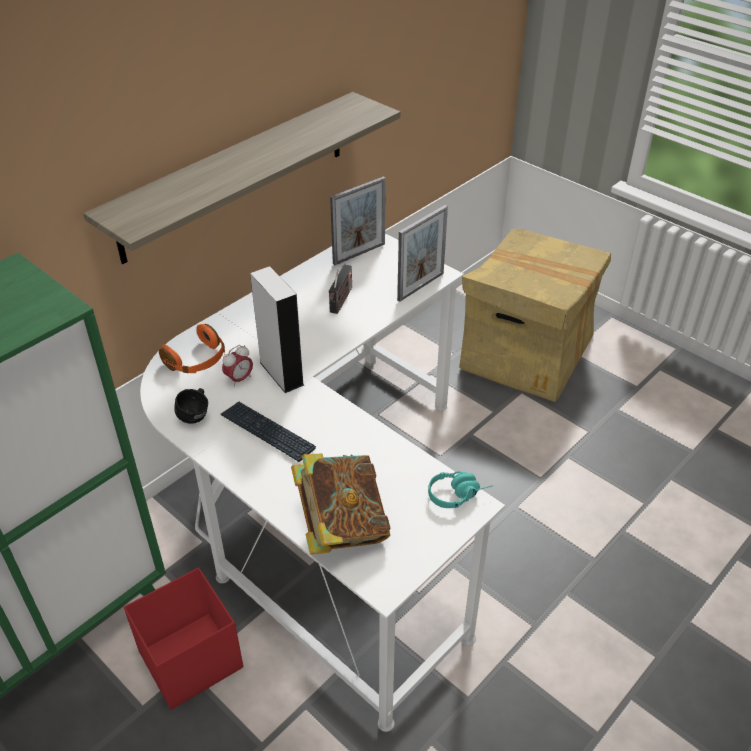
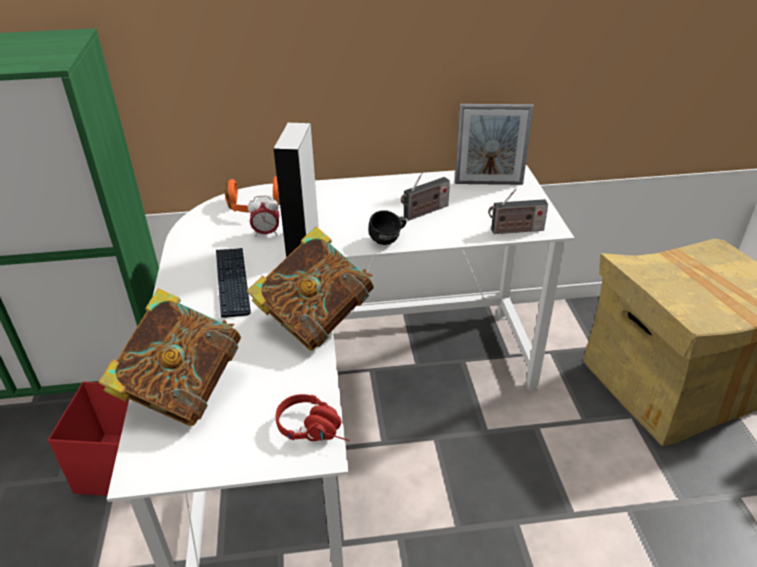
camera: 40 degrees right, 5 degrees down
shelf [83,92,401,264] -> none
black mug [174,388,208,424] -> black mug moved to [368,210,406,245]
picture frame [397,205,448,302] -> radio [488,188,548,234]
turquoise headphones [428,471,493,508] -> red headphones [276,394,350,441]
none -> book [247,226,374,351]

